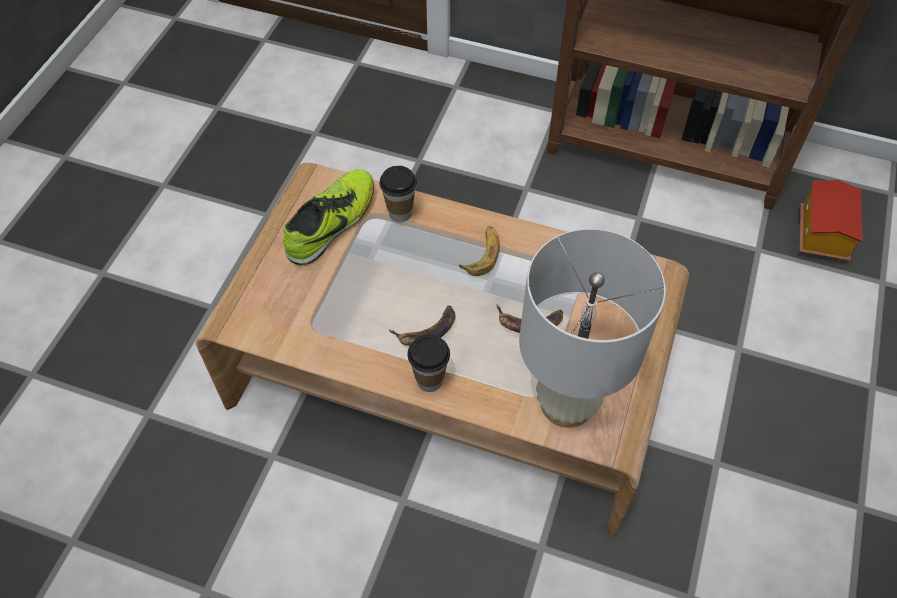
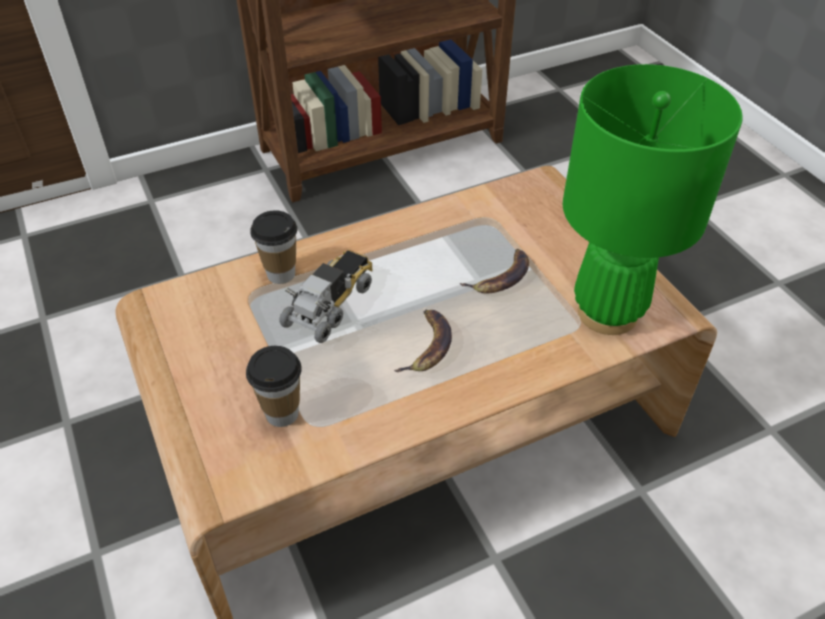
camera: 45 degrees left, 10 degrees down
shoe [283,169,374,265] -> none
cup [407,334,450,392] -> cup moved to [246,346,302,427]
banana [459,226,499,276] -> none
white table lamp [519,229,666,428] -> green table lamp [563,64,743,335]
toy house [799,180,862,261] -> none
none -> toy truck [279,250,372,343]

